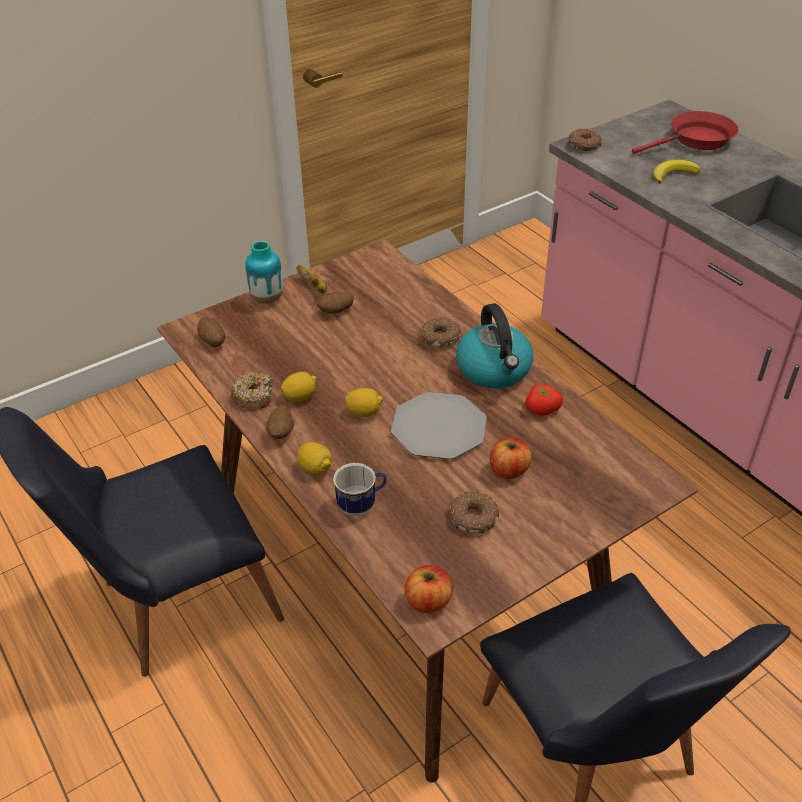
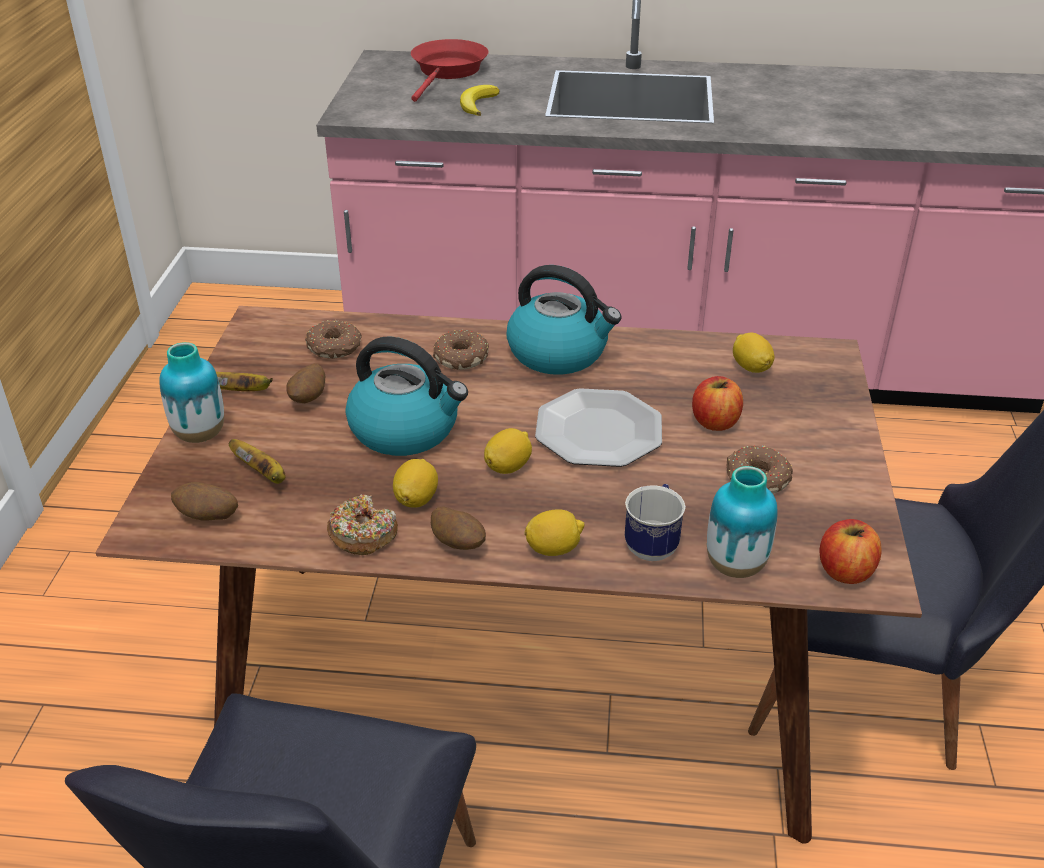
camera: 50 degrees left, 5 degrees down
tomato [525,384,563,416] -> none
donut [568,128,602,151] -> donut moved to [305,320,362,359]
none -> banana [229,439,286,484]
none -> kettle [346,337,468,456]
none -> vase [707,466,778,578]
none -> lemon [733,333,775,373]

